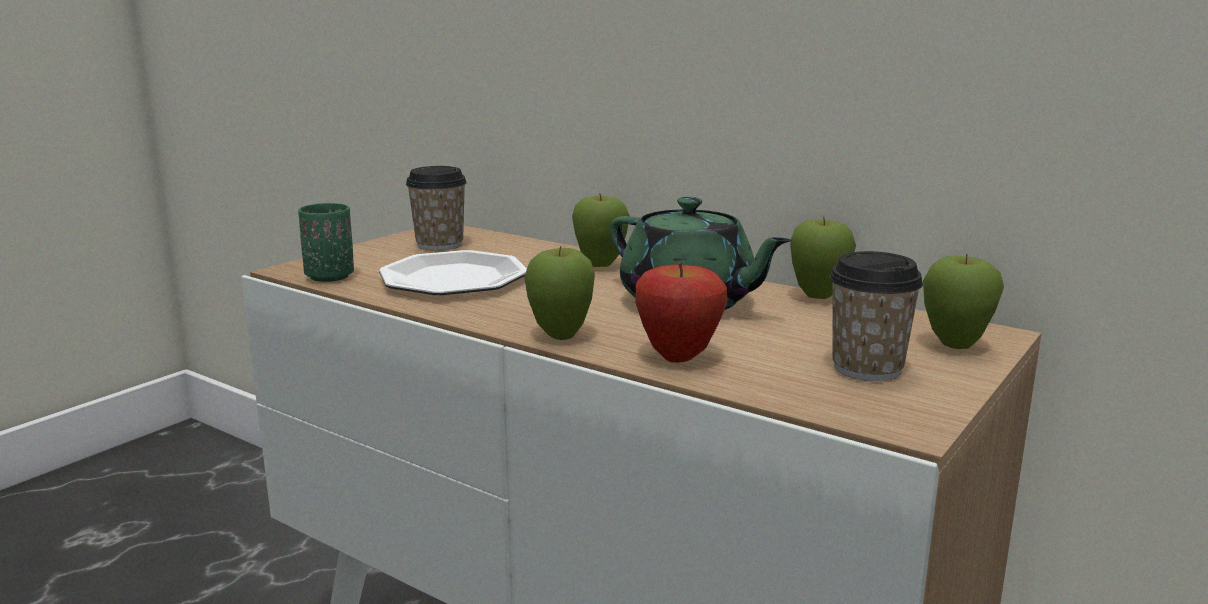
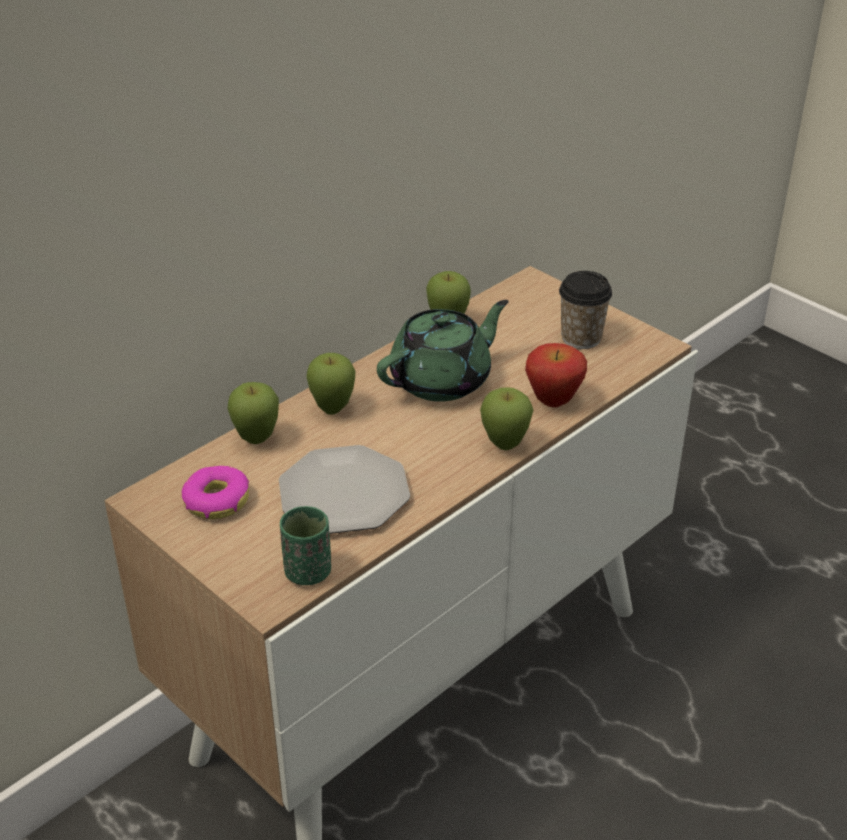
camera: 80 degrees left, 20 degrees up
cup [406,166,467,251] -> donut [182,466,249,519]
apple [923,253,1004,349] -> apple moved to [228,382,279,444]

